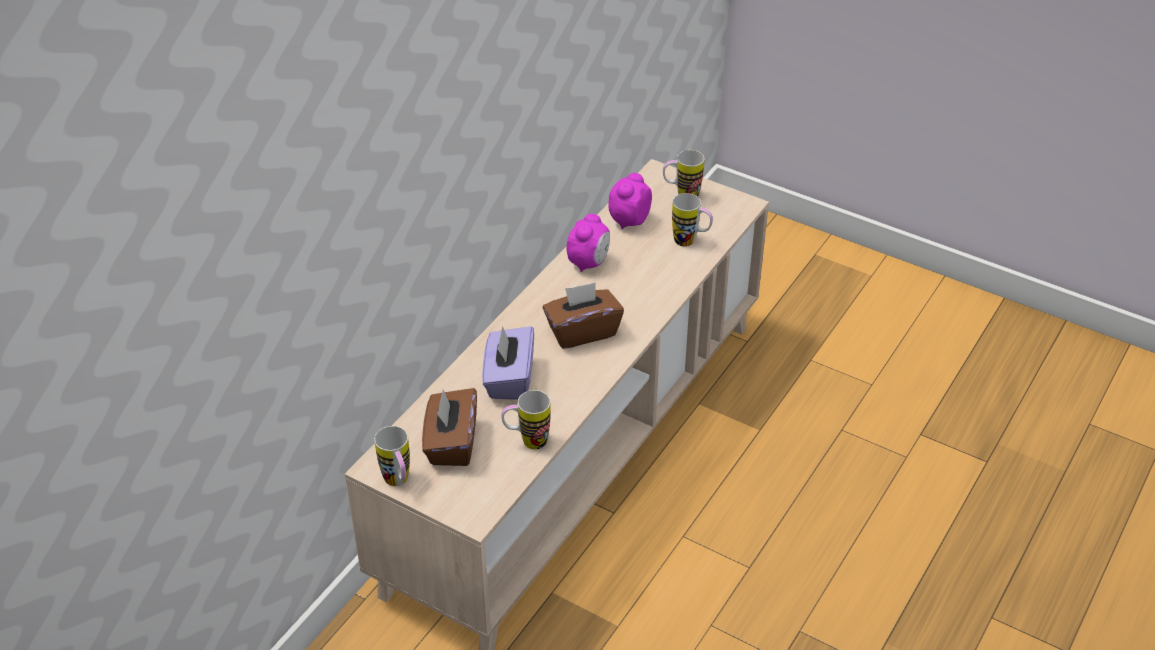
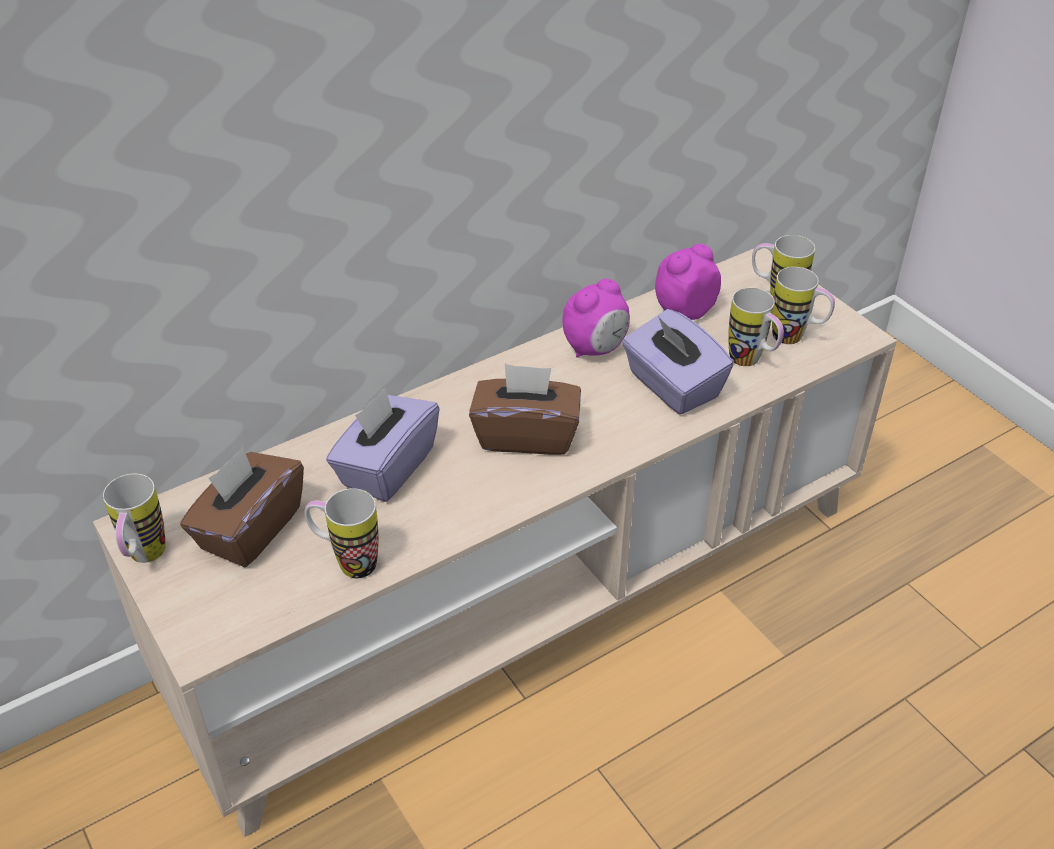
camera: 25 degrees right, 0 degrees up
none -> purple tissue box [622,309,734,415]
none -> mug [772,267,835,344]

